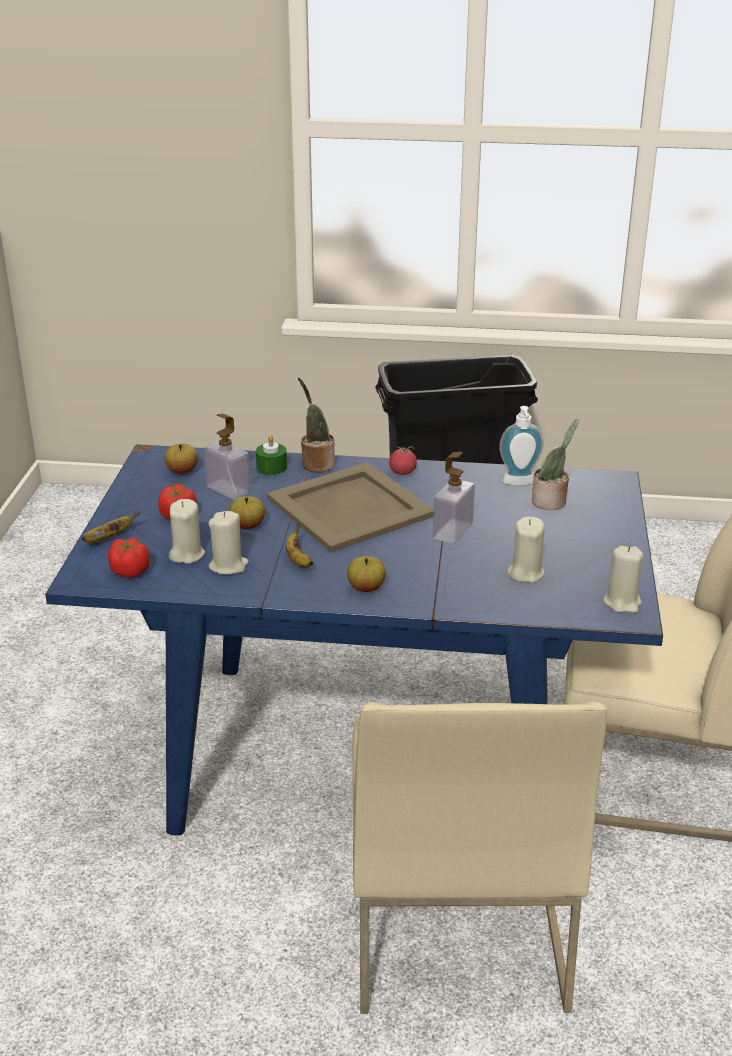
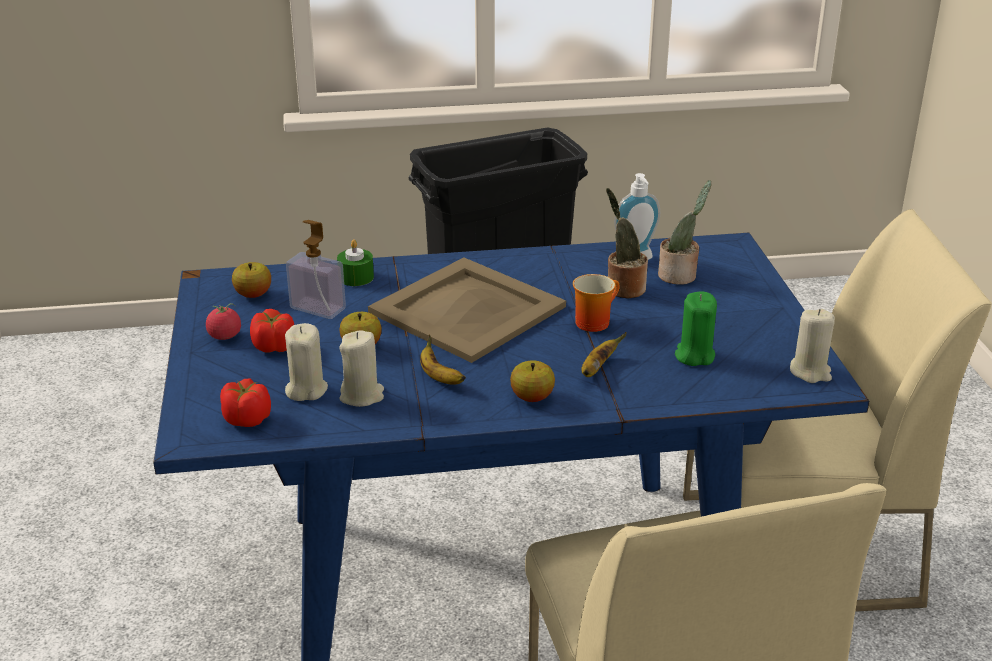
camera: 15 degrees left, 0 degrees up
banana [82,511,140,543] -> banana moved to [581,332,627,377]
potted plant [298,377,335,472] -> potted plant moved to [606,188,648,298]
tomato [389,446,417,475] -> tomato moved to [206,303,241,340]
soap dispenser [433,452,475,544] -> mug [573,274,620,332]
beige candle [508,517,545,583] -> green candle [675,291,717,366]

